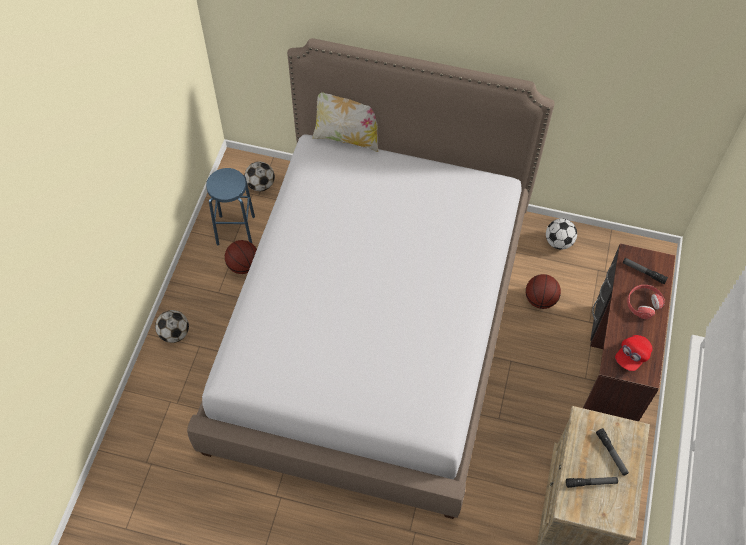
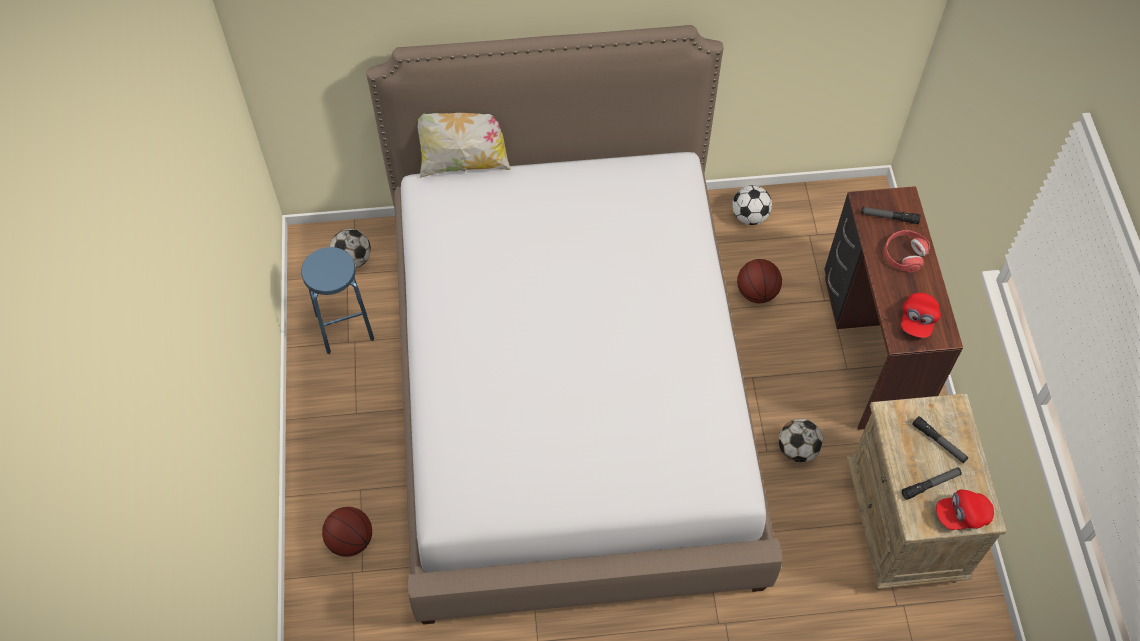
camera: 20 degrees left, 0 degrees up
football [155,310,189,343] -> football moved to [779,419,823,463]
basketball [225,240,257,274] -> basketball moved to [322,507,372,557]
none -> red cap [936,489,994,530]

